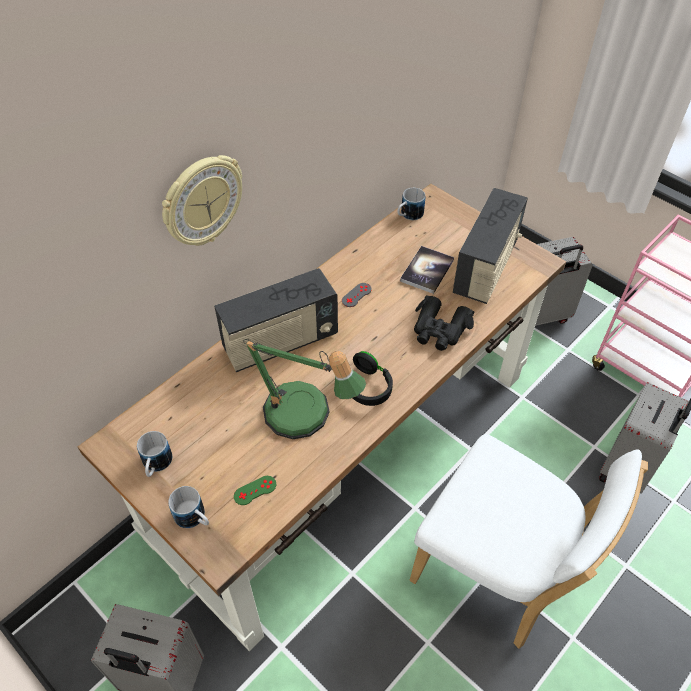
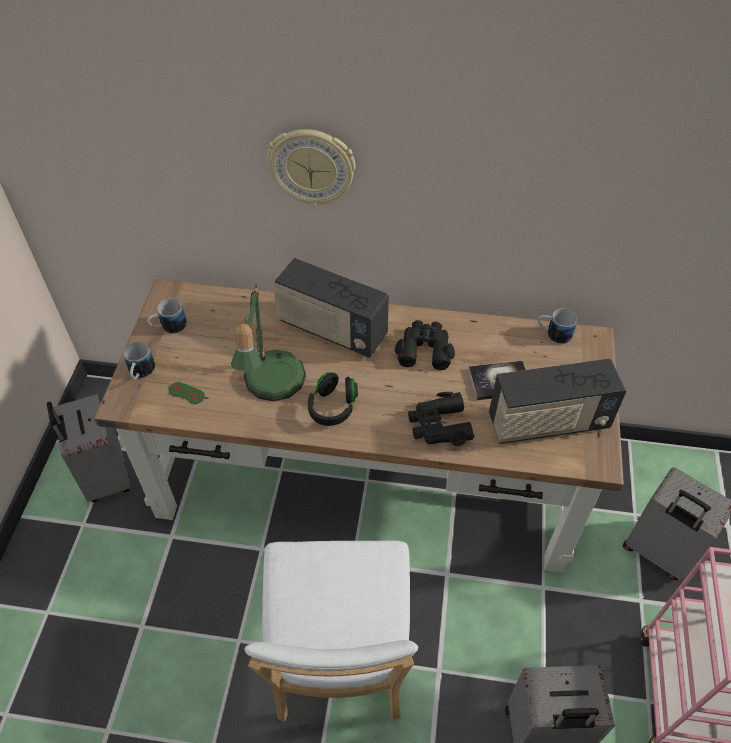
camera: 55 degrees right, 0 degrees up
grey game controller [342,283,372,307] -> black binoculars [395,320,455,370]

